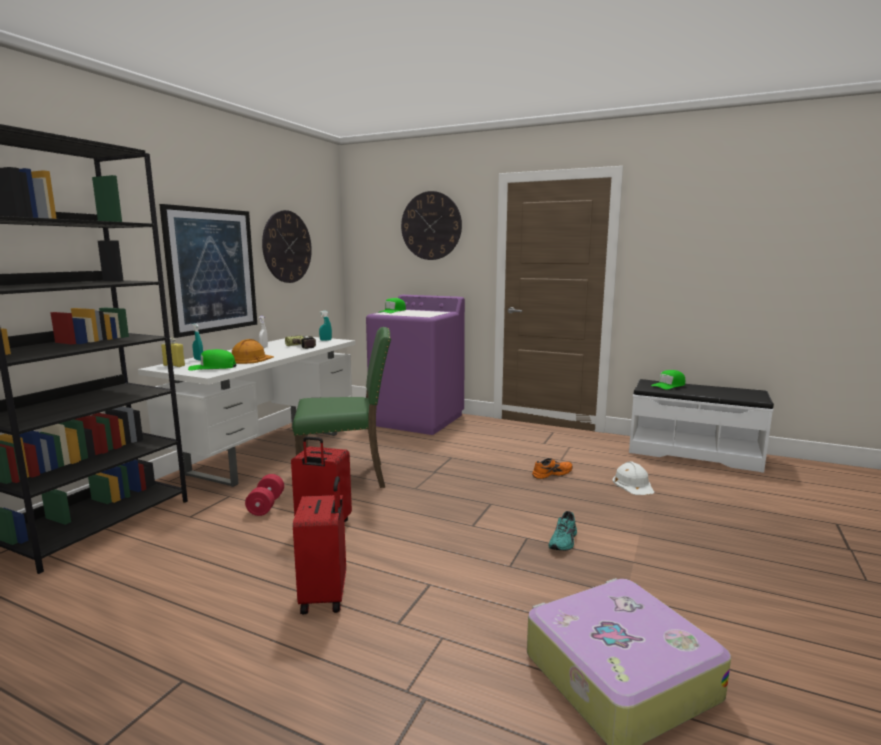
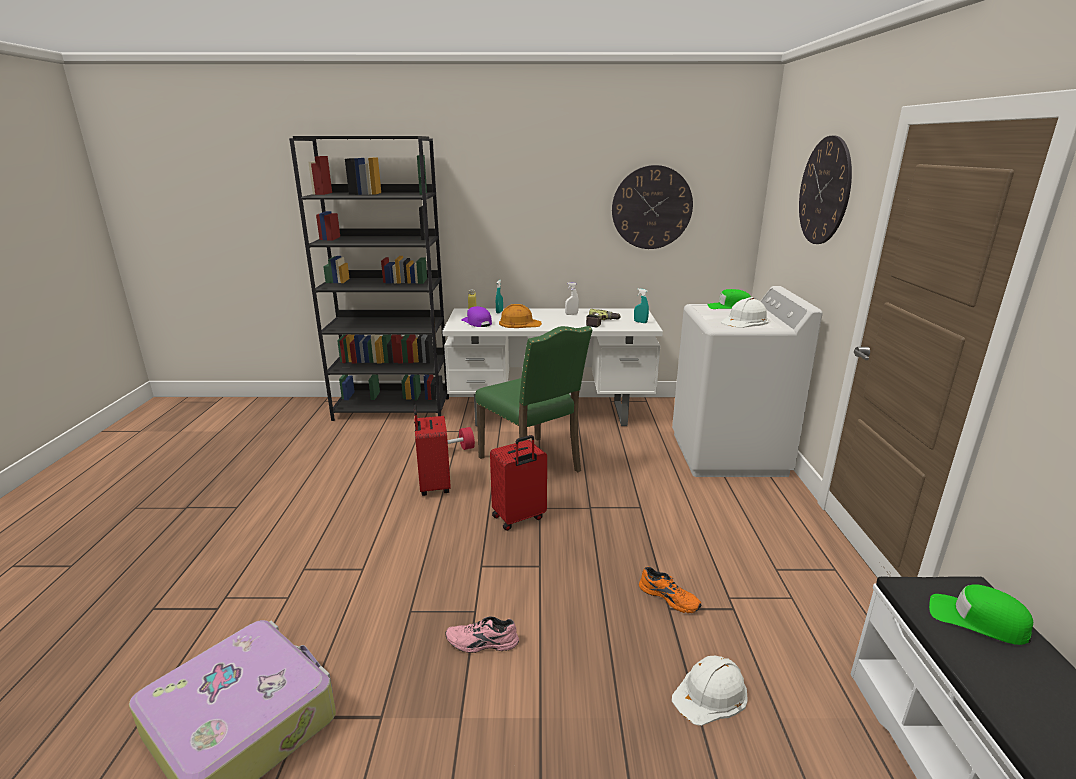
camera: 65 degrees right, 10 degrees up
picture [159,204,257,338] -> none
green cap [188,349,237,371] -> purple cap [461,306,492,327]
red suitcase [293,476,346,615] -> red suitcase moved to [490,435,547,531]
purple washing machine [366,295,465,435] -> white washing machine [672,286,823,477]
turquoise shoe [549,511,577,551] -> pink shoe [445,616,519,653]
none -> white hard hat [721,297,769,328]

